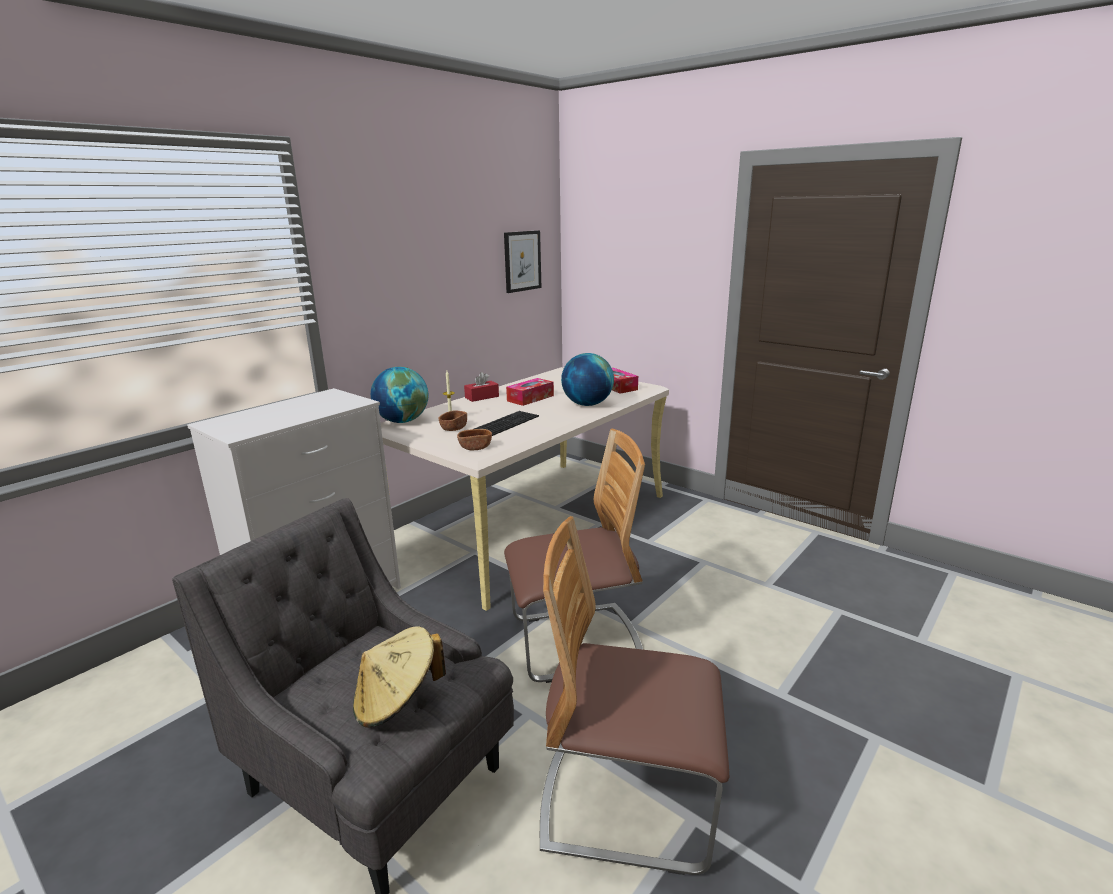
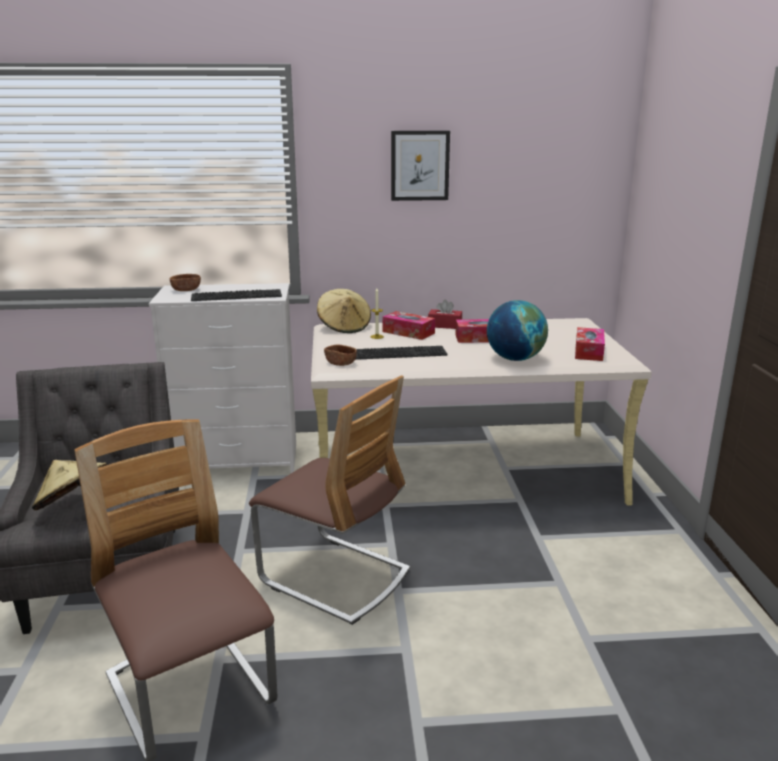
camera: 45 degrees right, 0 degrees up
globe [371,367,428,423] -> beige hat [317,289,371,333]
brown bowl [439,410,467,431] -> brown bowl moved to [170,274,201,291]
picture [504,230,541,293] -> picture moved to [391,131,450,201]
none -> keyboard [191,289,282,301]
none -> tissue box [383,311,435,340]

